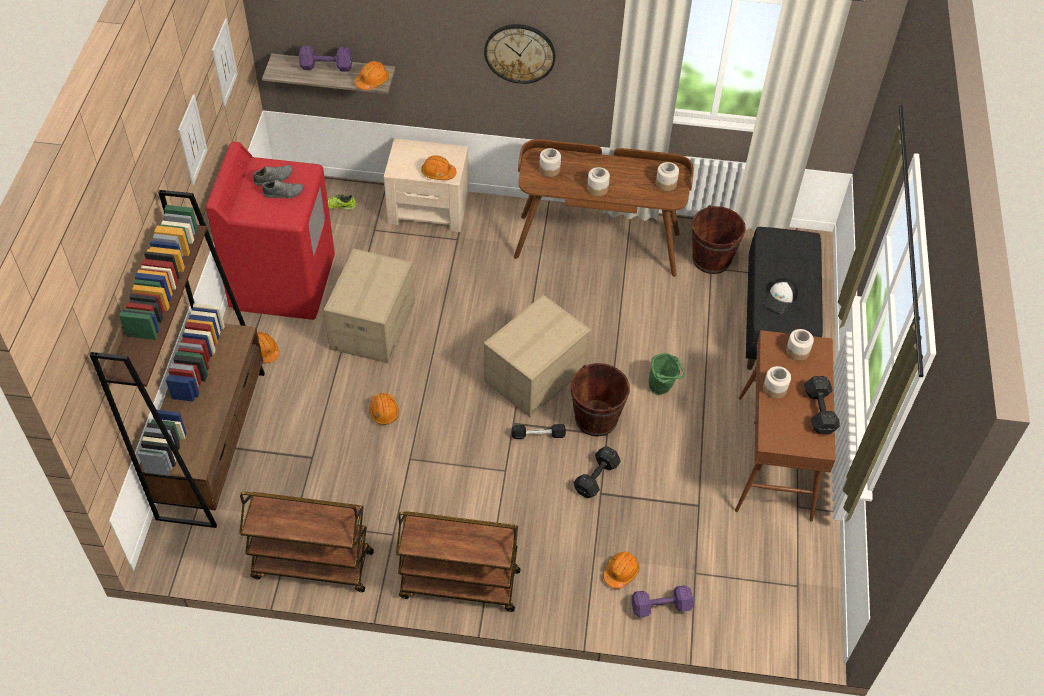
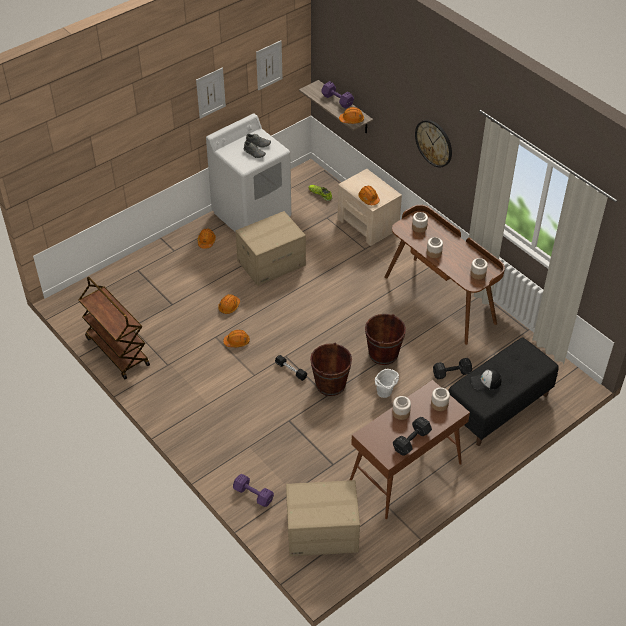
camera: 45 degrees right, 5 degrees down
brown bookcase [89,190,265,528] -> none
red washing machine [206,142,335,320] -> white washing machine [206,114,291,233]
brown cart [396,511,520,612] -> none
cardboard box [484,295,591,417] -> cardboard box moved to [286,480,360,556]
black dumbbell [573,446,621,498] -> black dumbbell moved to [433,358,472,379]
orange hard hat [603,552,639,589] -> orange hard hat moved to [223,330,250,347]
green bucket [649,353,685,395] -> white bucket [375,369,399,398]
brown bucket [692,205,746,274] -> brown bucket moved to [365,314,406,365]

